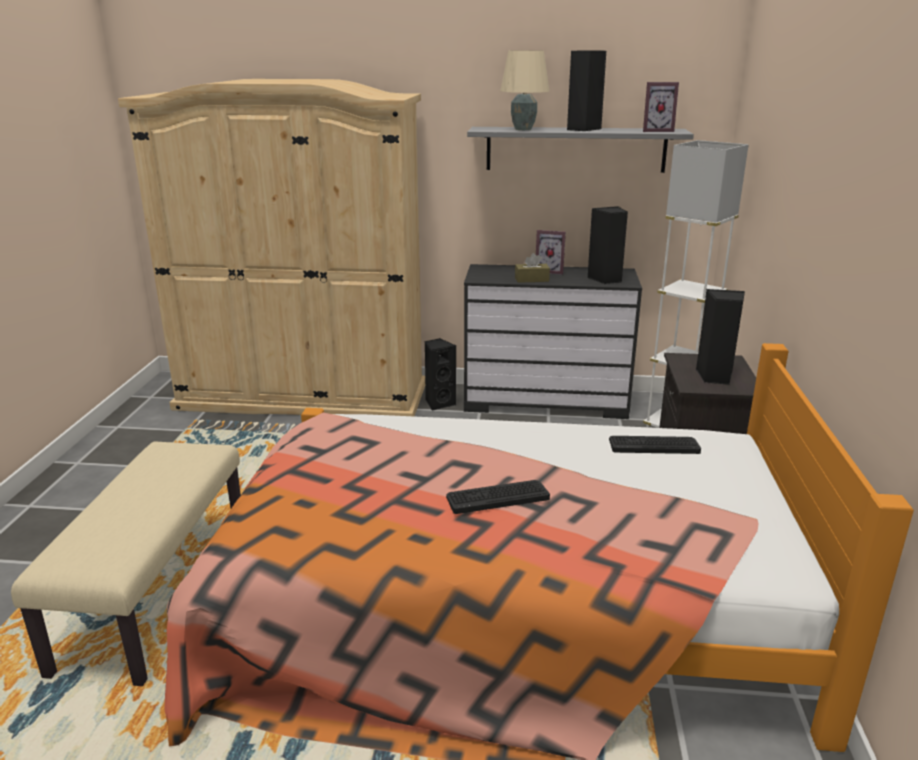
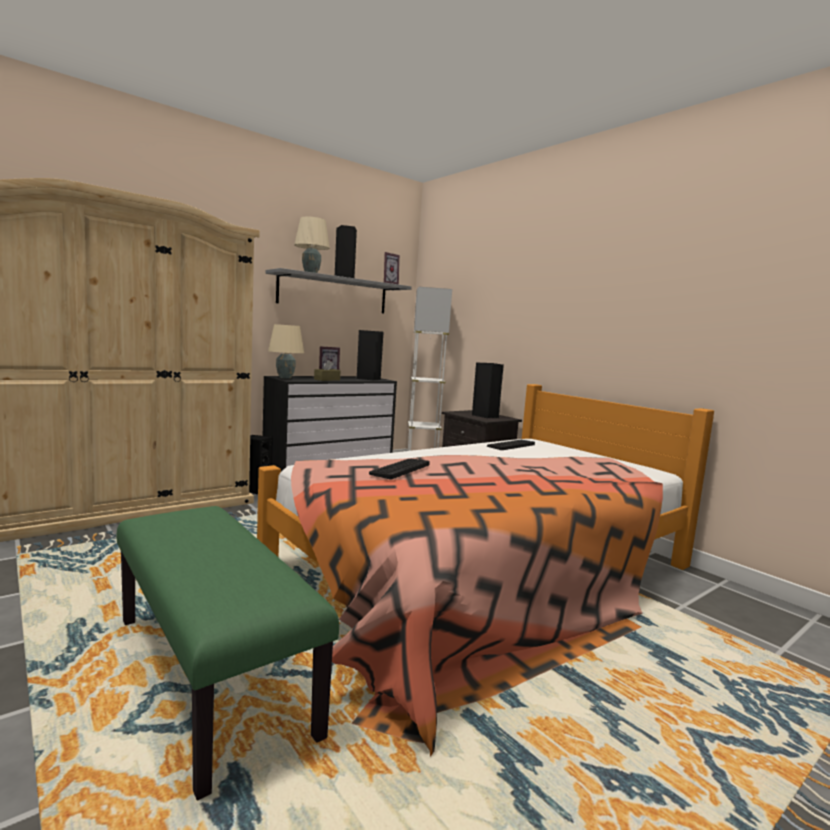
camera: 45 degrees left, 15 degrees down
beige bench [11,442,241,686] -> green bench [116,506,339,801]
keyboard [446,480,550,514] -> keyboard moved to [369,459,430,480]
none -> beige table lamp [268,324,304,379]

